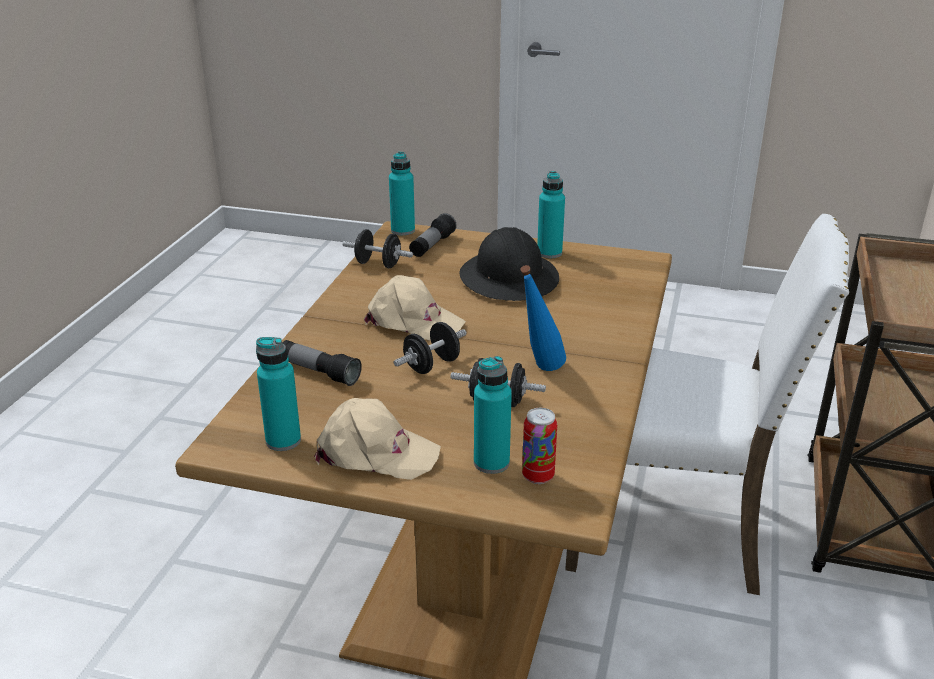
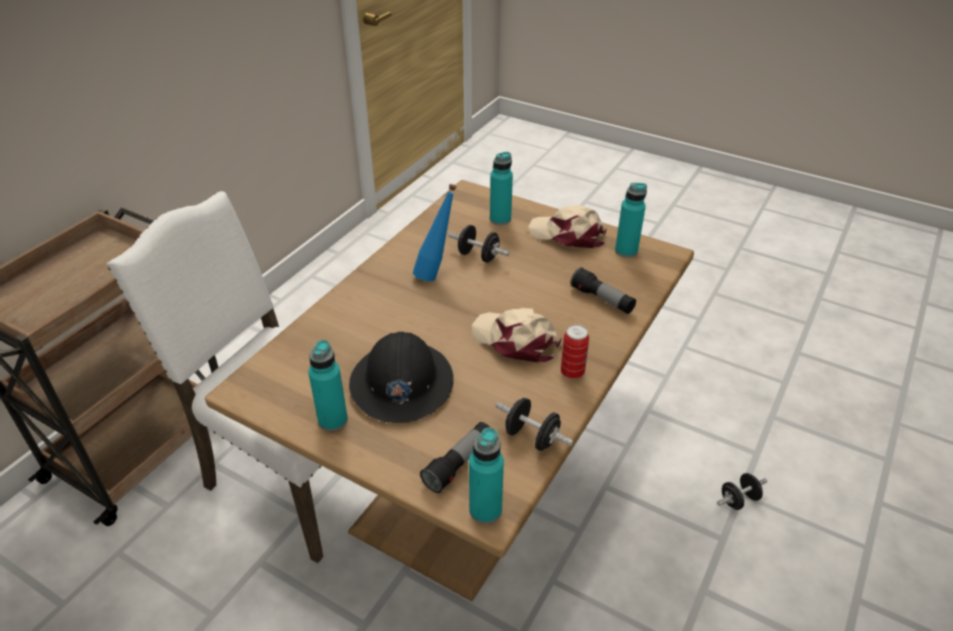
camera: 165 degrees left, 10 degrees up
black dumbbell [394,322,467,374] -> black dumbbell moved to [717,473,767,510]
can [522,408,557,484] -> can moved to [561,324,589,379]

